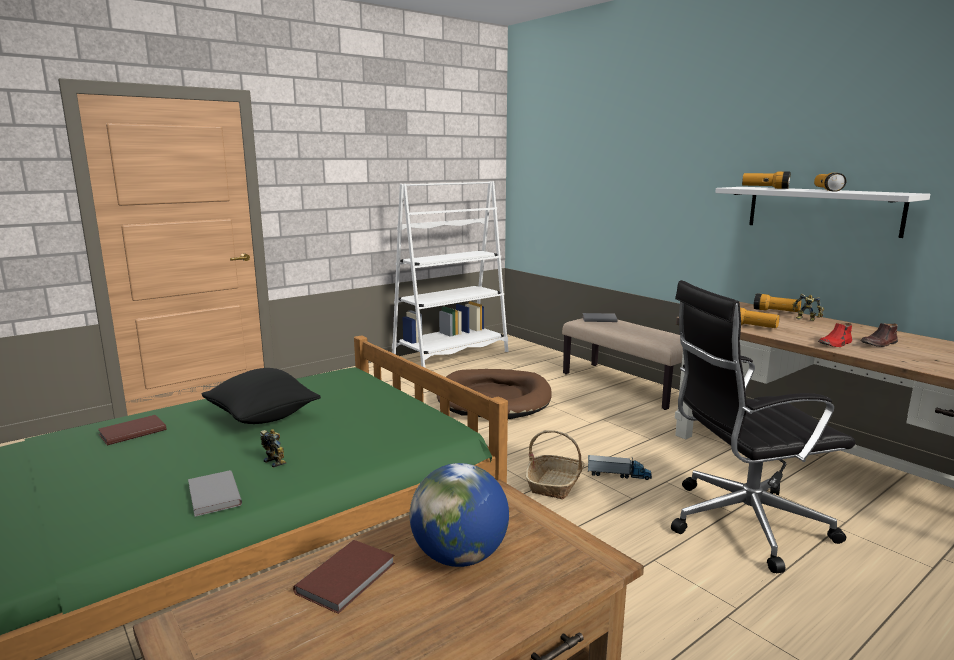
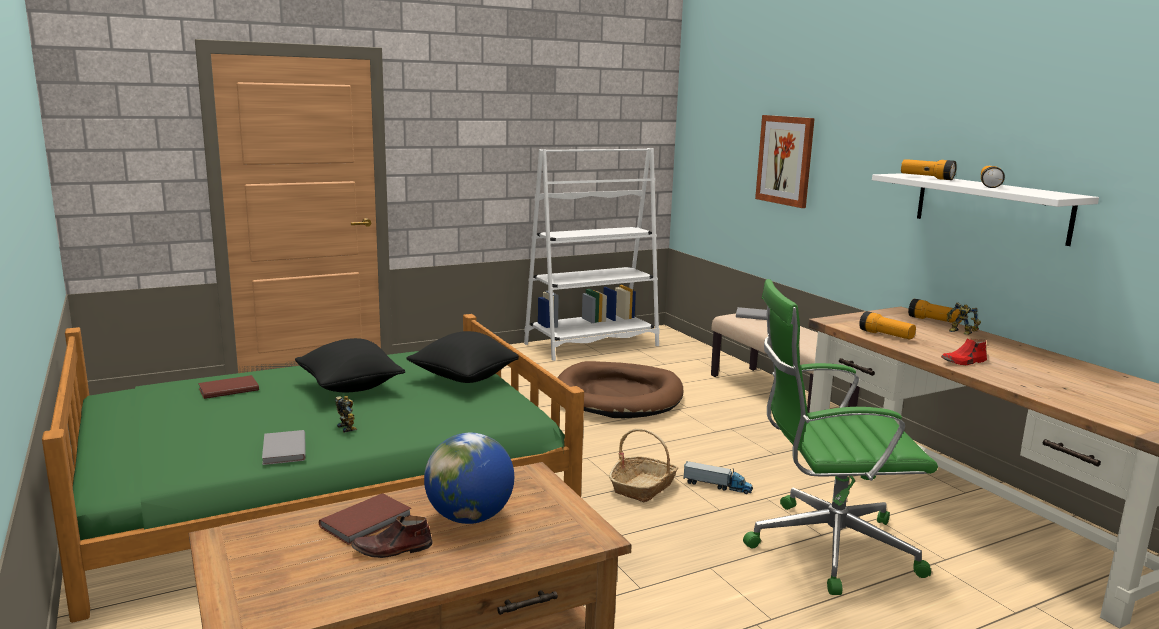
camera: 10 degrees right, 0 degrees up
black office chair [671,280,856,573] -> green office chair [743,279,938,595]
brown shoe [860,323,898,347] -> brown shoe moved to [351,516,433,558]
none -> black pillow [407,331,519,383]
none -> picture [755,115,815,208]

